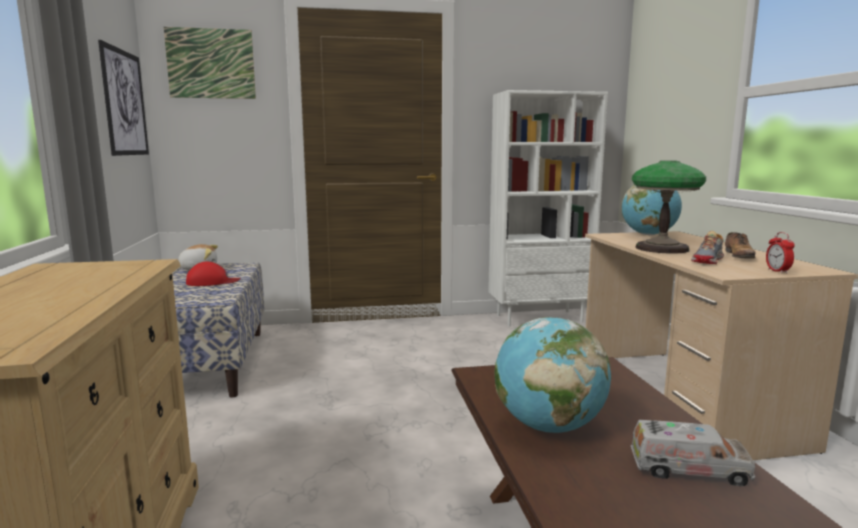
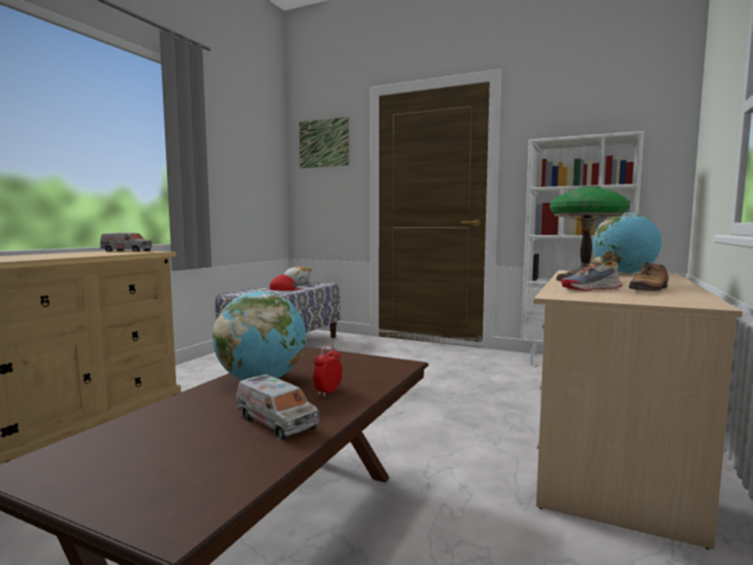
camera: 35 degrees right, 5 degrees down
picture [98,40,149,156] -> none
alarm clock [766,232,795,274] -> alarm clock moved to [313,344,342,396]
none -> toy truck [100,232,152,252]

